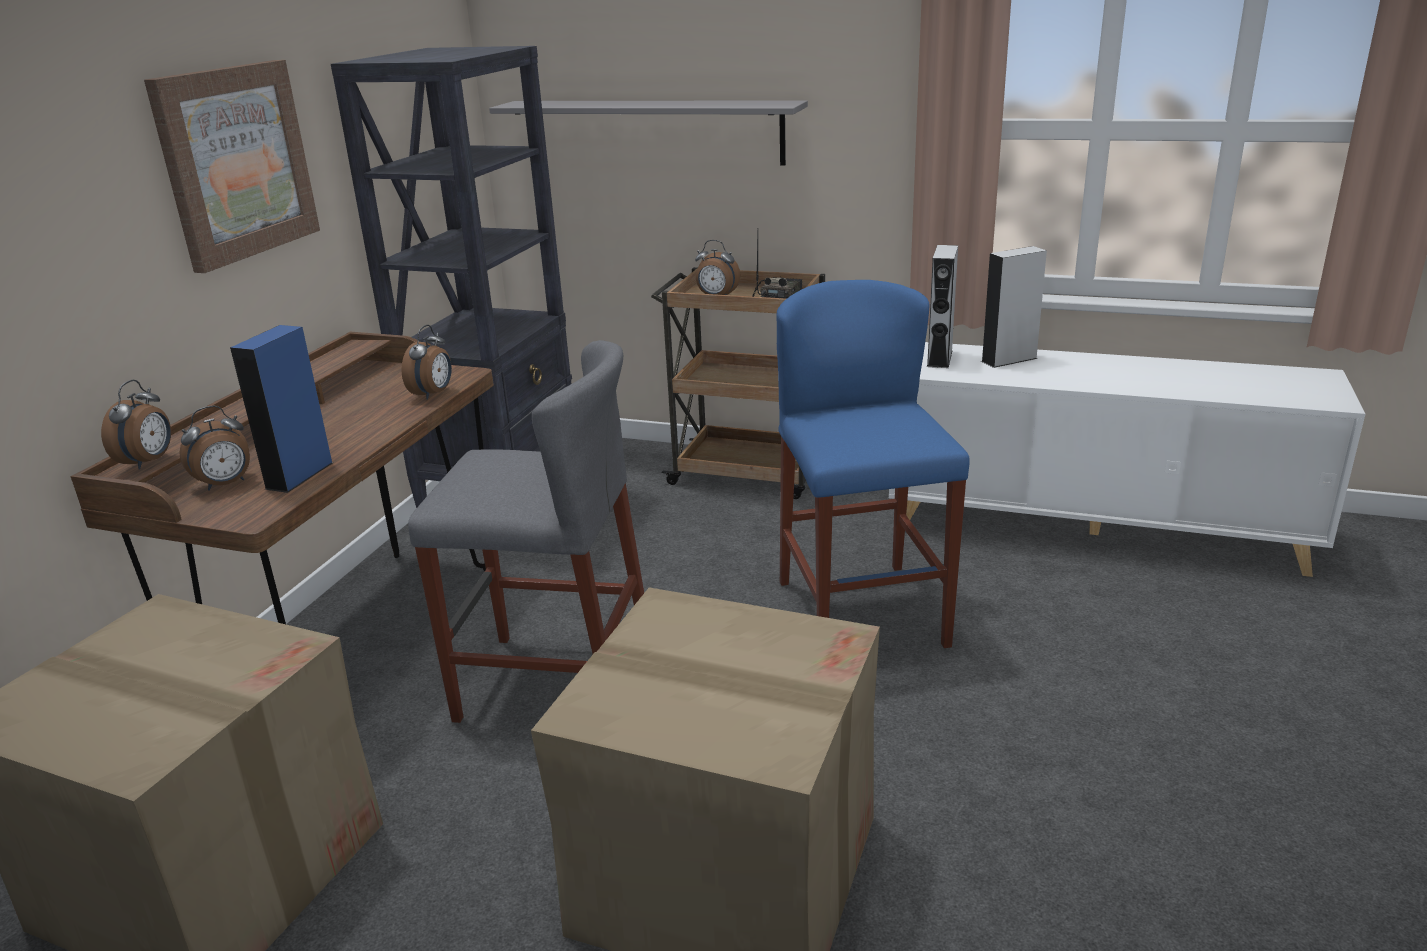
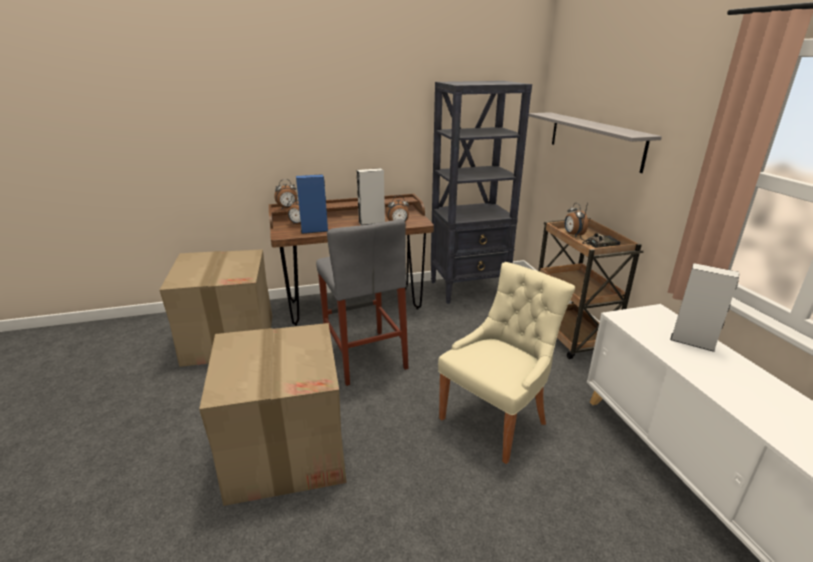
camera: 55 degrees right, 0 degrees up
picture [144,60,320,273] -> none
blue stool [776,280,970,648] -> beige chair [438,262,575,464]
grey speaker [927,245,958,368] -> grey speaker moved to [357,168,385,225]

